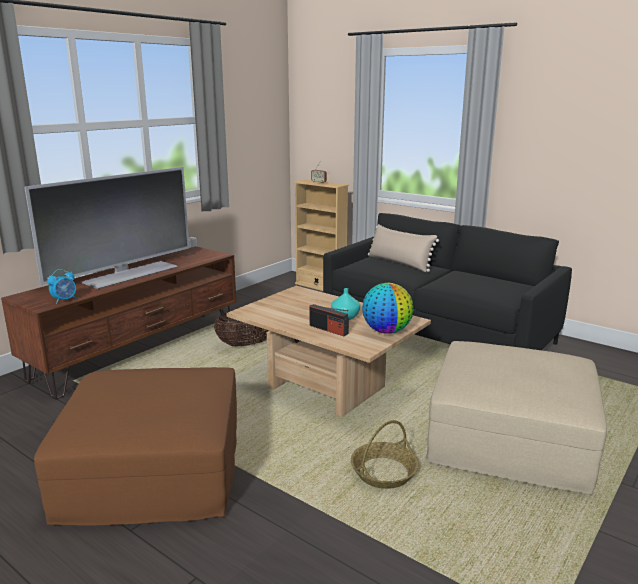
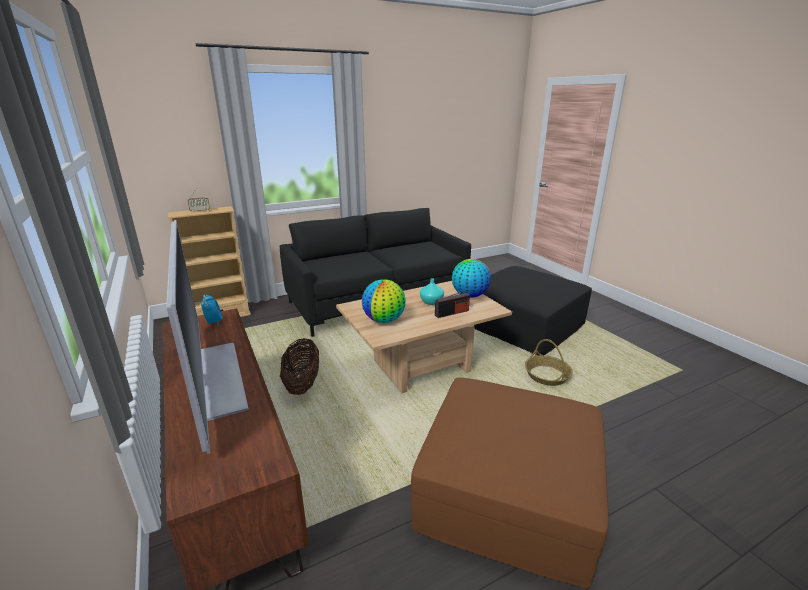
camera: 65 degrees left, 5 degrees up
alarm clock [47,269,76,304] -> alarm clock moved to [201,295,222,327]
beige pillow [368,224,439,272] -> none
beige ottoman [426,341,607,495] -> black ottoman [474,266,592,355]
none -> globe [362,279,406,323]

